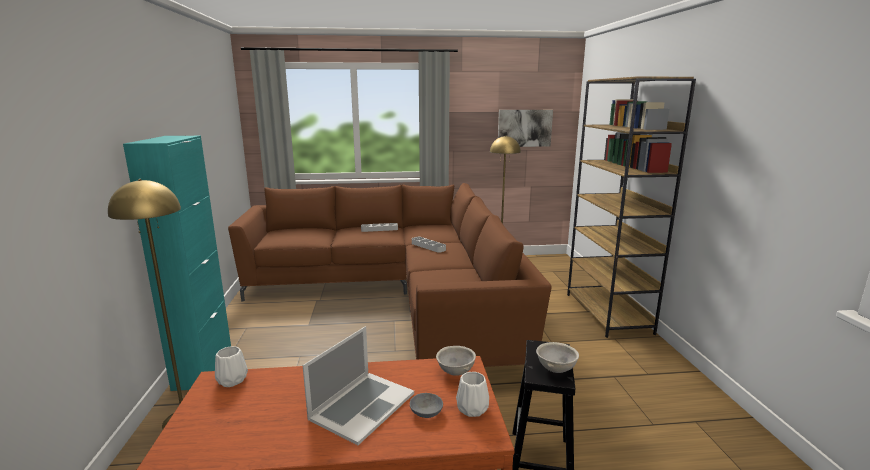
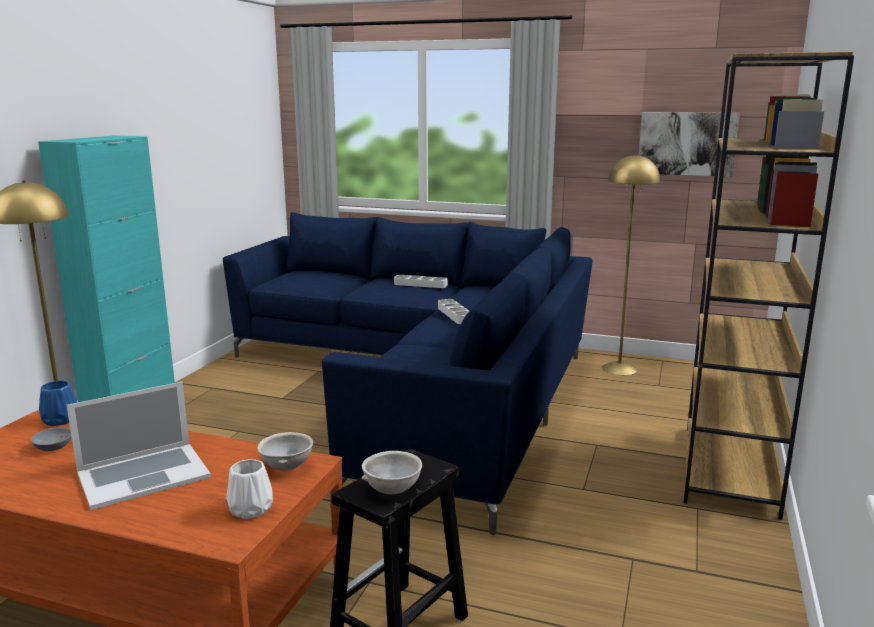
camera: 25 degrees right, 0 degrees up
white vase [215,346,248,387] -> blue vase [39,381,78,426]
brown sofa [228,183,551,367] -> blue sofa [223,212,592,535]
grey bowl [410,393,443,418] -> grey bowl moved to [31,427,72,451]

